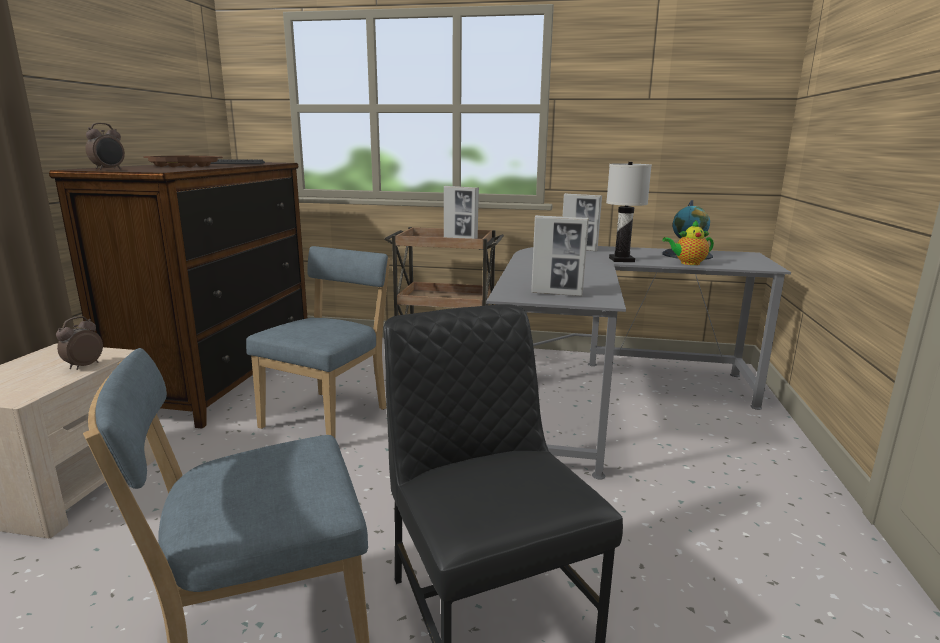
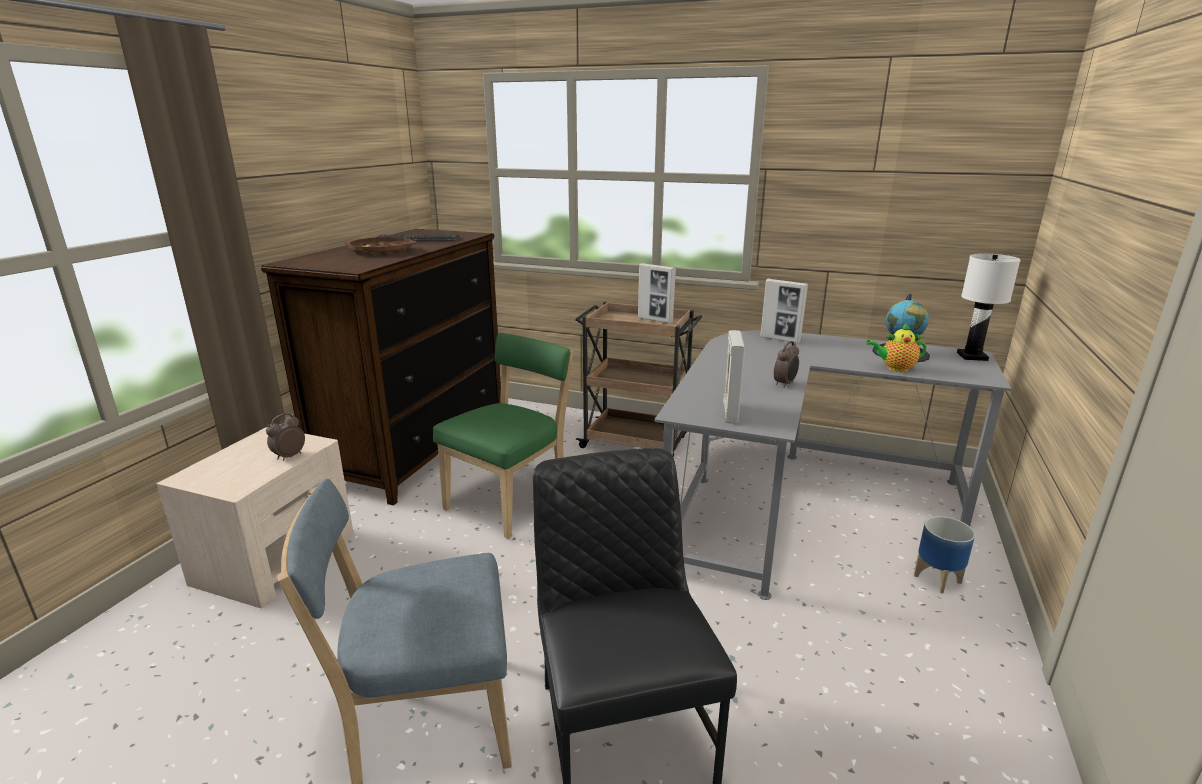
camera: 10 degrees right, 5 degrees up
alarm clock [86,123,125,170] -> alarm clock moved to [774,341,799,388]
blue chair [246,246,390,438] -> green chair [433,333,573,539]
picture frame [531,215,589,296] -> picture frame turned 105 degrees counterclockwise [723,330,745,424]
white table lamp [606,162,652,262] -> white table lamp moved to [957,253,1020,361]
none -> planter [914,516,975,593]

